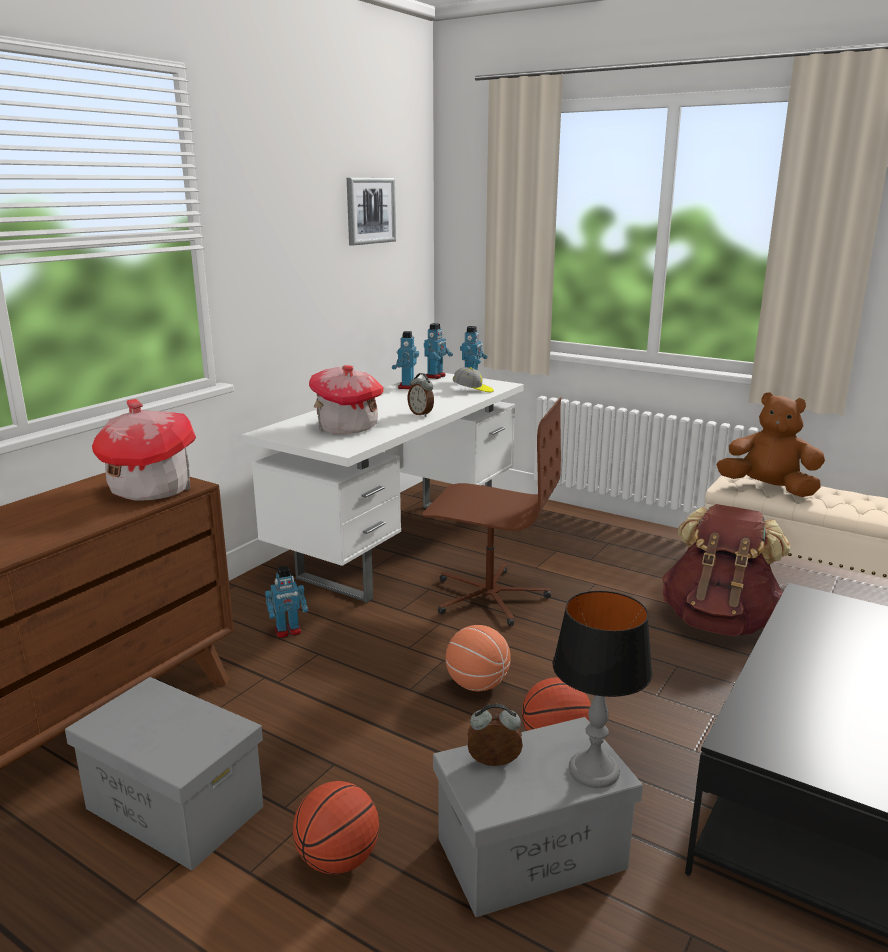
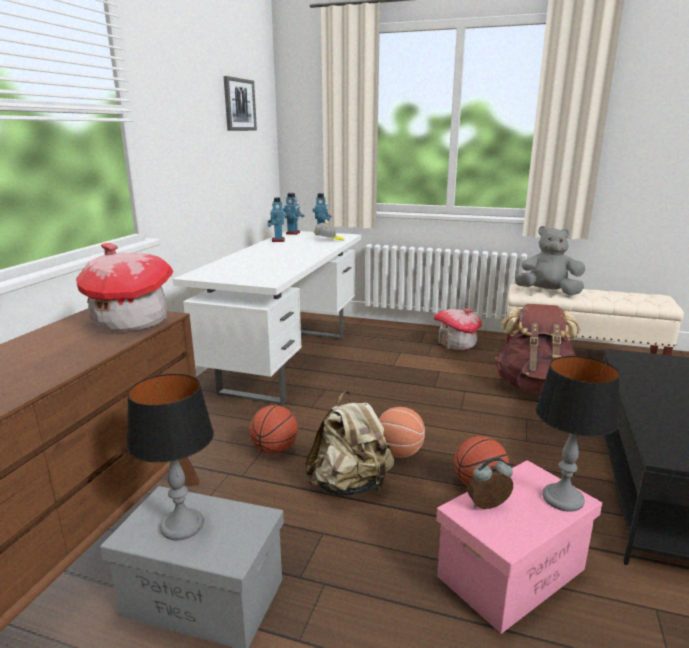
camera: 15 degrees left, 0 degrees up
toy robot [265,566,308,638] -> none
basketball [293,781,379,874] -> basketball moved to [249,405,298,454]
toy house [309,365,384,434] -> toy house moved to [434,309,482,350]
alarm clock [408,373,434,417] -> none
brown office chair [423,397,561,626] -> none
grey storage box [433,717,643,917] -> pink storage box [436,460,602,634]
brown plush toy [716,392,825,497] -> grey plush toy [515,226,585,295]
none -> table lamp [126,374,214,540]
none -> beige backpack [305,391,394,495]

